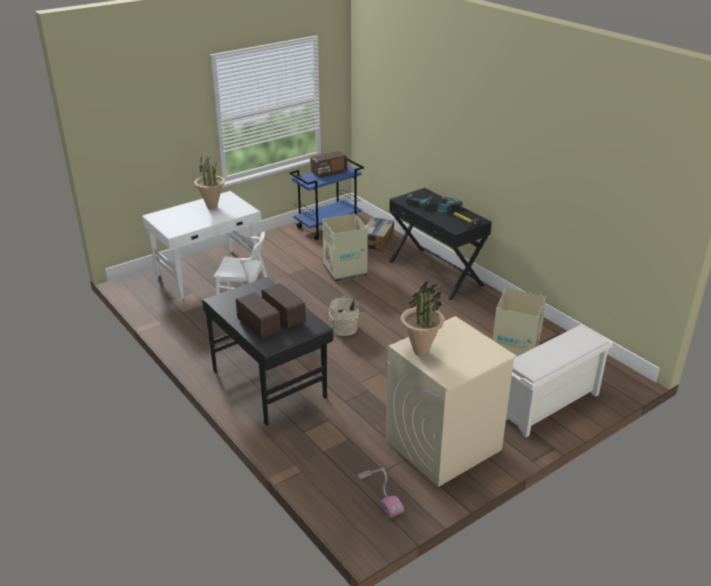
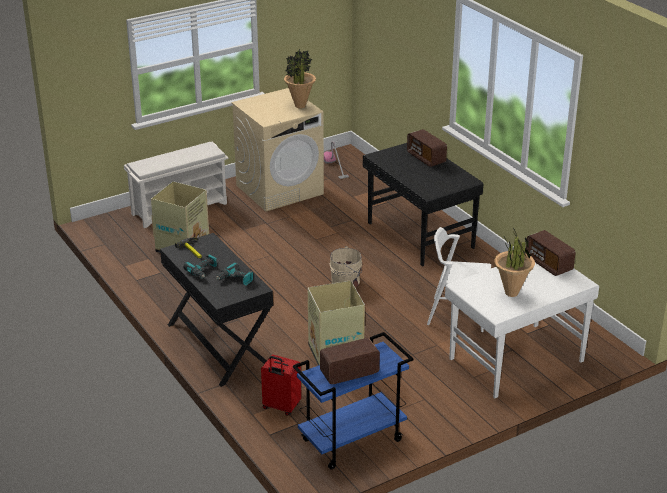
camera: 175 degrees left, 0 degrees up
radio [261,283,306,329] -> radio moved to [525,230,576,276]
cardboard box [366,217,394,251] -> red suitcase [261,355,301,416]

